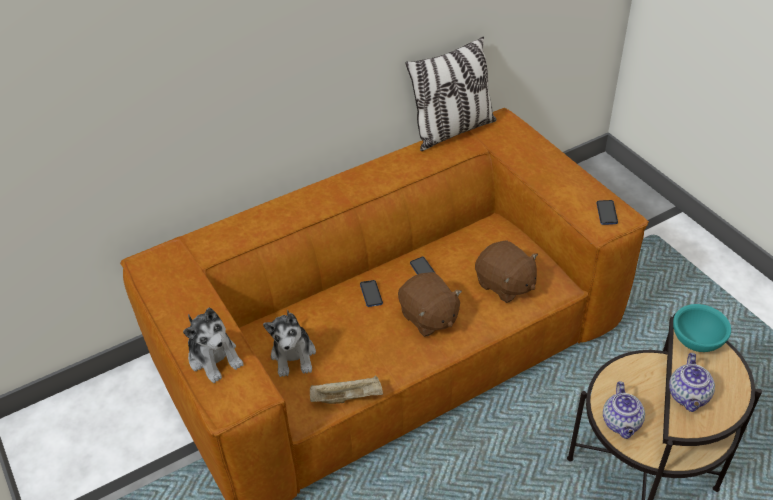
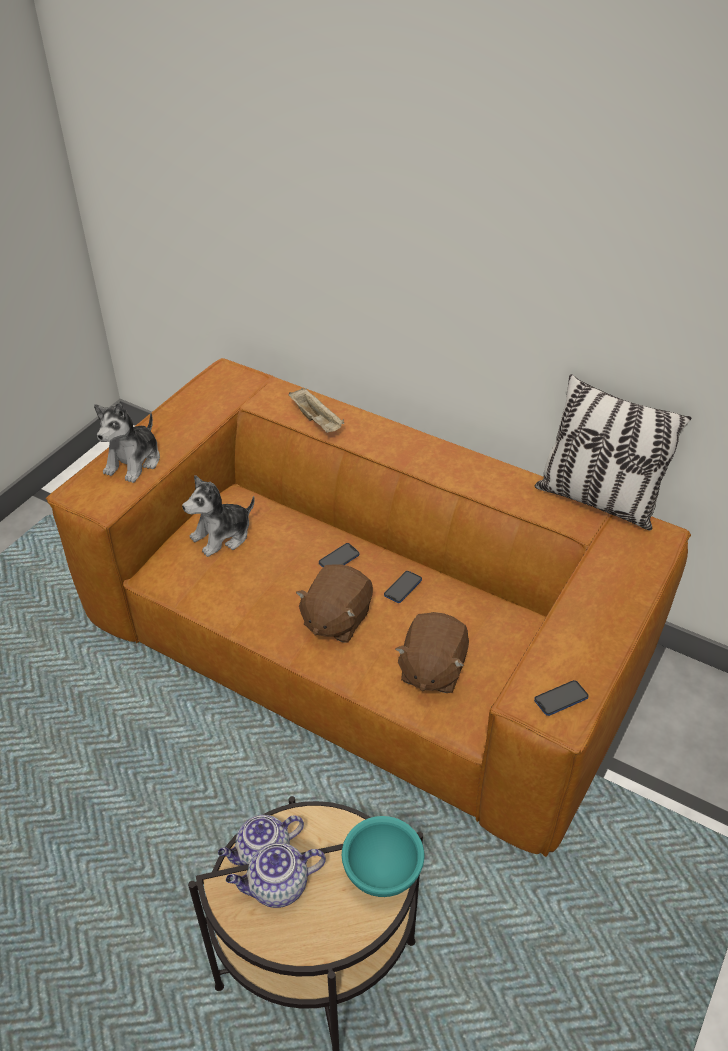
camera: 60 degrees right, 0 degrees up
beige tray [310,375,383,404] -> beige tray moved to [289,388,344,433]

